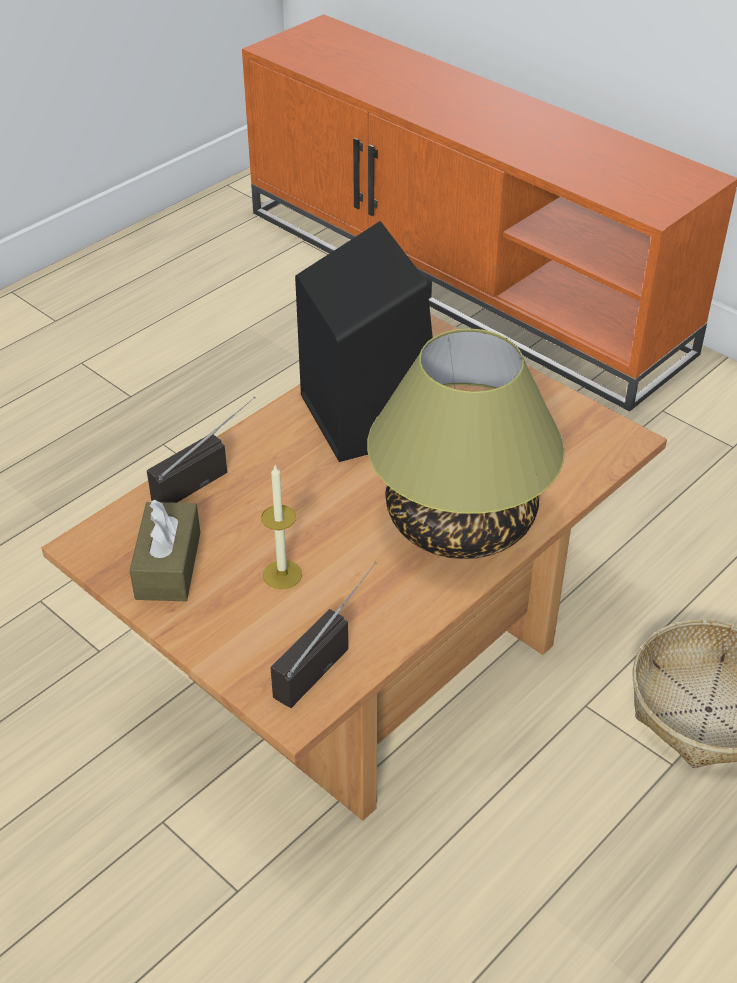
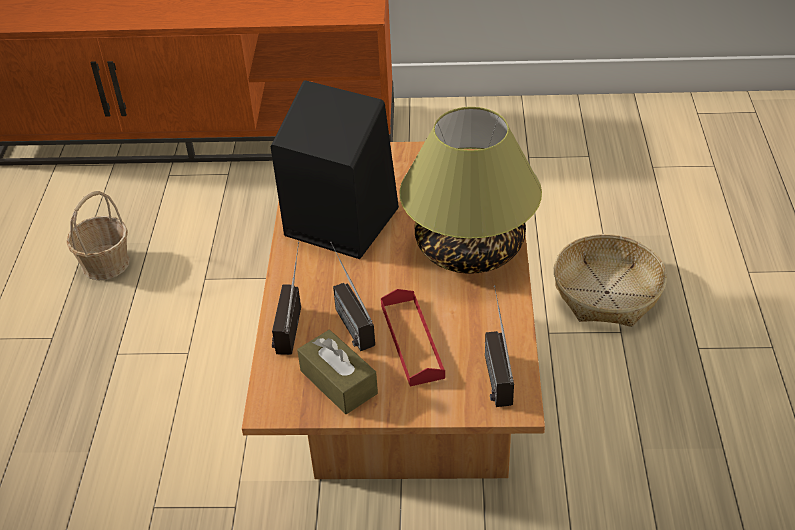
camera: 40 degrees left, 0 degrees up
candle [261,465,302,589] -> red tray [381,289,445,386]
none -> basket [66,191,130,281]
none -> radio [330,242,375,351]

